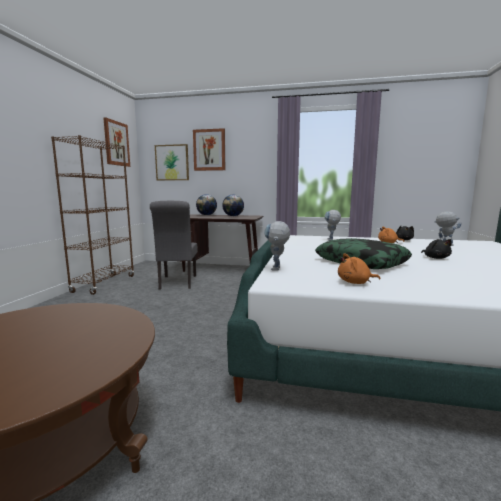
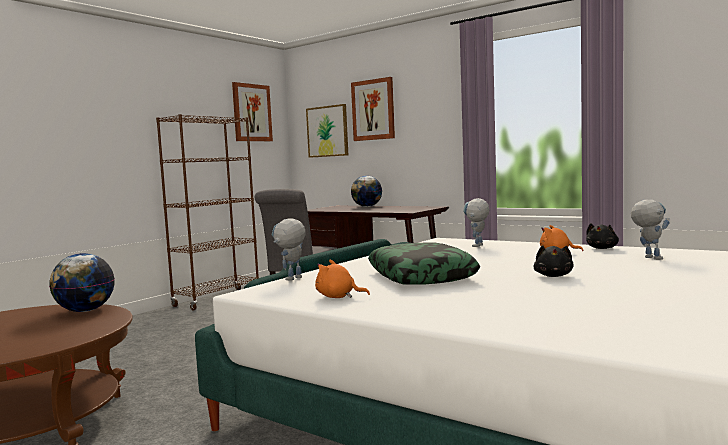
camera: 25 degrees right, 5 degrees down
globe [222,195,244,216] -> globe moved to [50,253,115,312]

